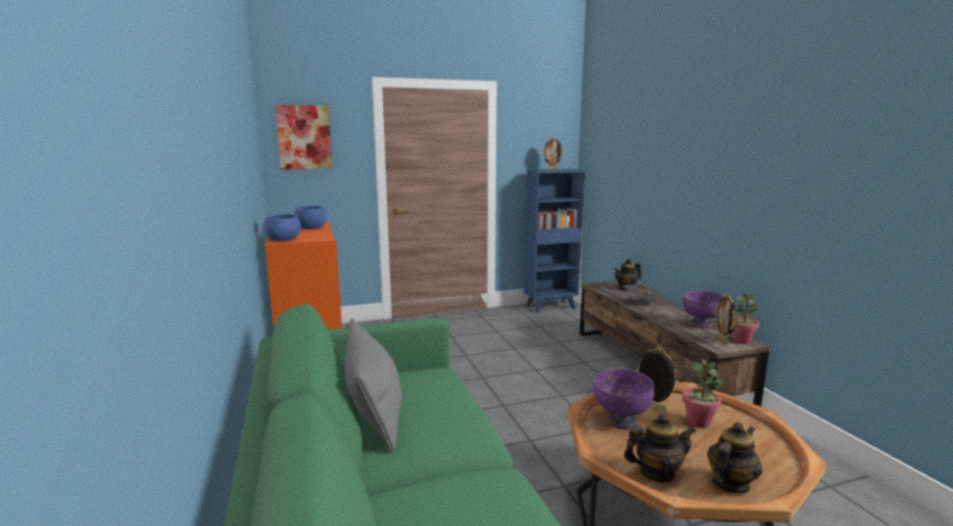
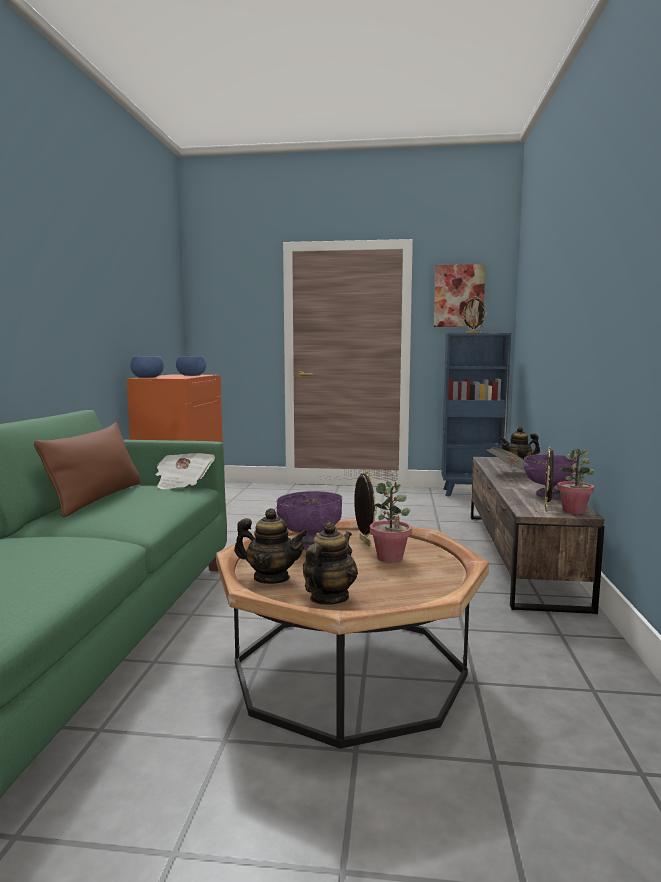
camera: 25 degrees right, 5 degrees down
picture [275,105,332,170] -> picture moved to [434,264,485,327]
grey pillow [345,318,402,452] -> brown pillow [34,423,141,517]
teapot [707,422,762,493] -> teapot turned 45 degrees counterclockwise [303,522,358,605]
none -> newspaper [156,453,215,489]

